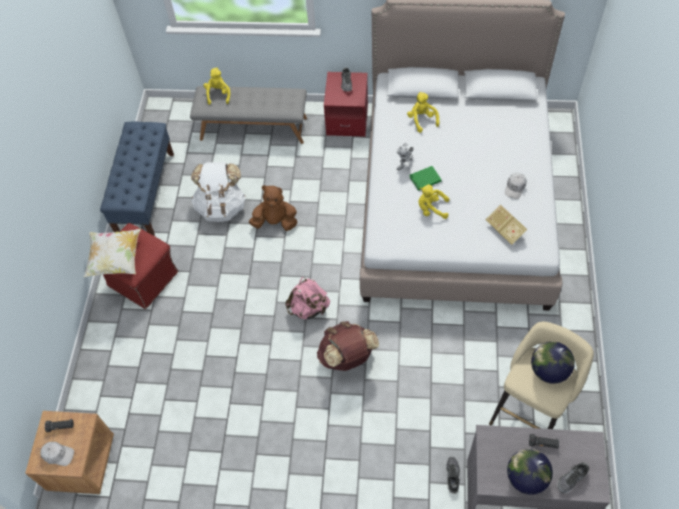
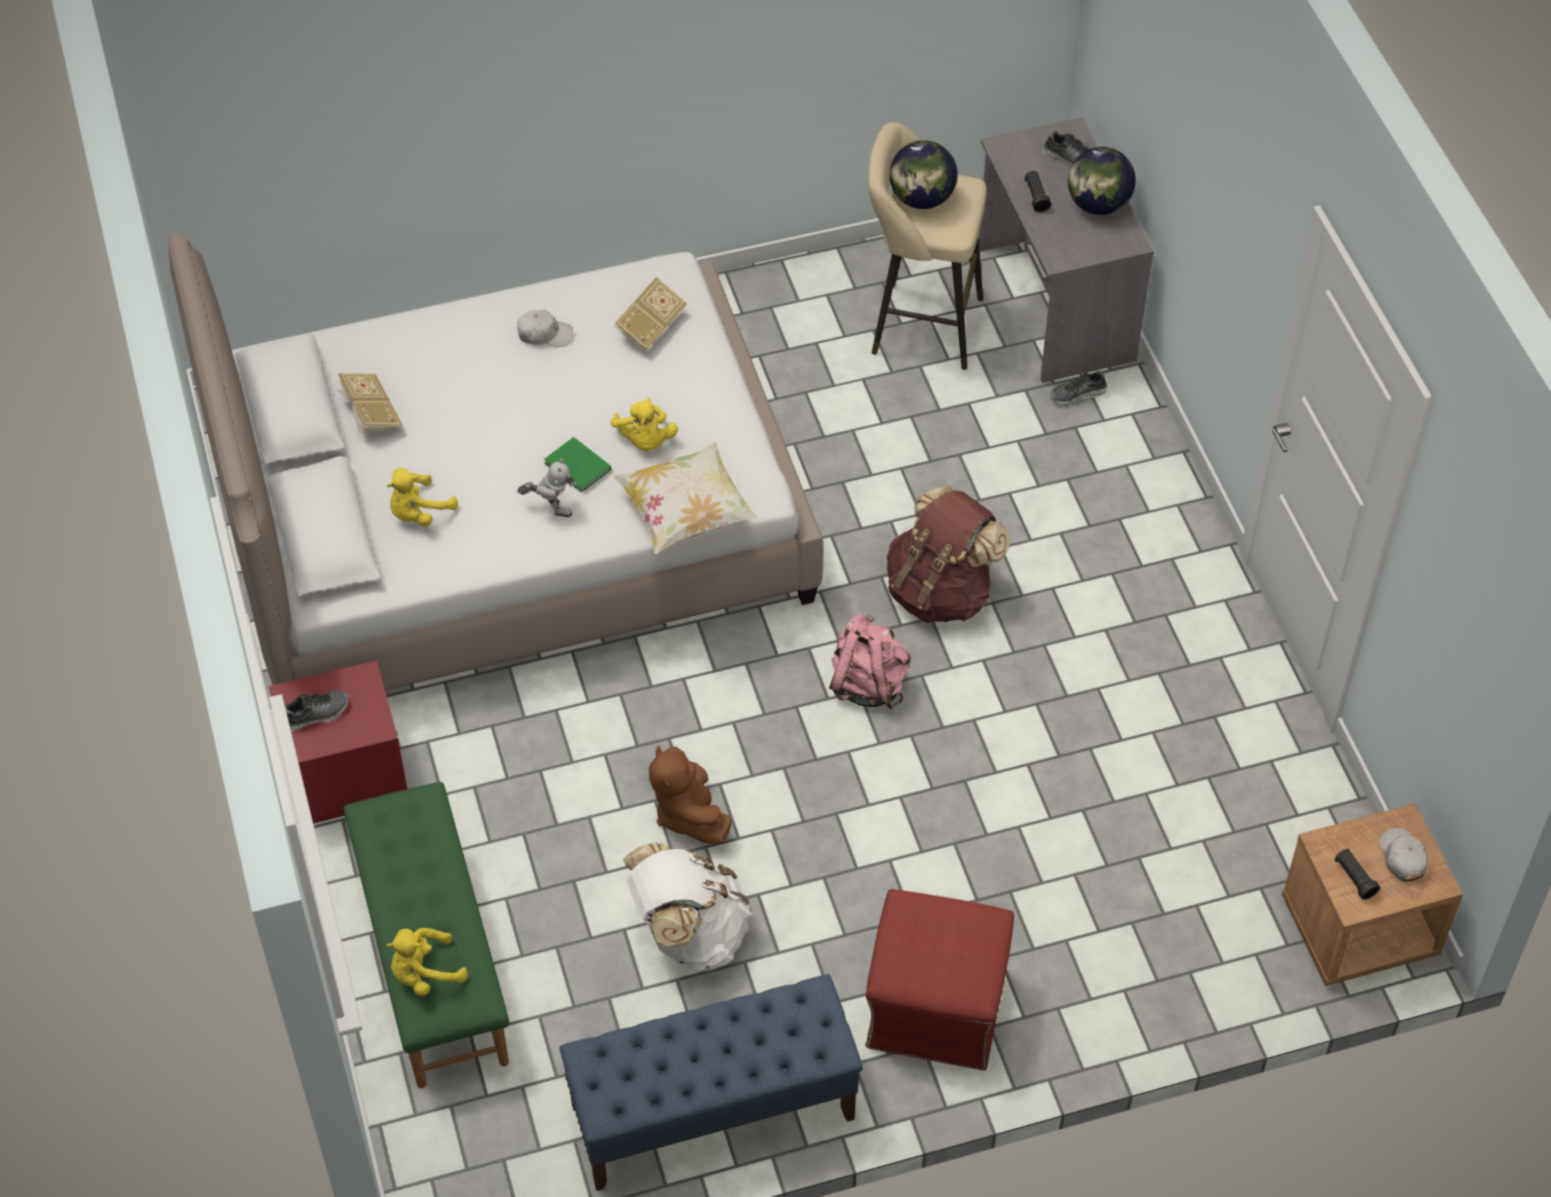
camera: 115 degrees left, 5 degrees down
pillow [84,229,141,277] -> pillow moved to [614,442,758,554]
grey bench [190,86,307,144] -> green bench [343,782,509,1088]
none -> book [337,373,403,433]

